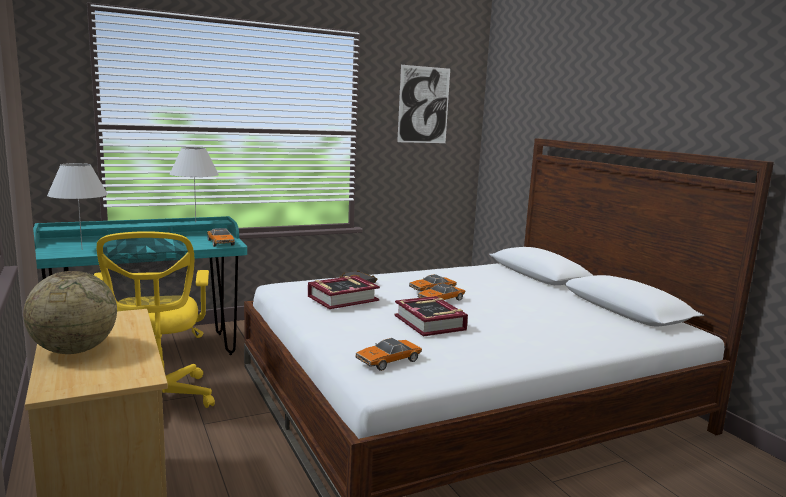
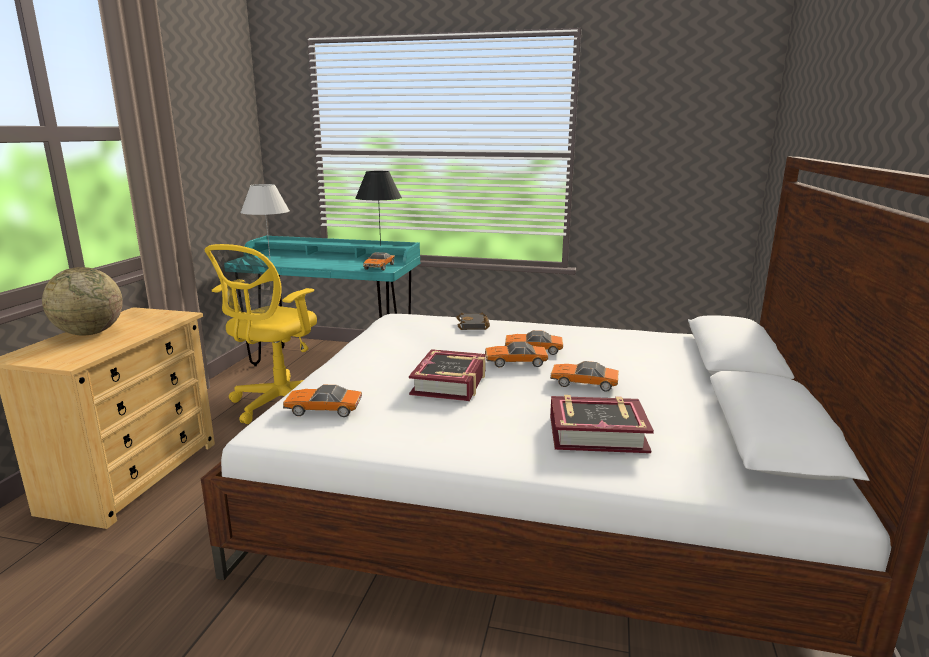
camera: 40 degrees right, 5 degrees up
white table lamp [170,147,219,221] -> black table lamp [355,171,402,246]
book [308,276,380,309] -> book moved to [550,395,654,453]
picture [397,65,450,143] -> none
none -> toy car [550,361,619,392]

